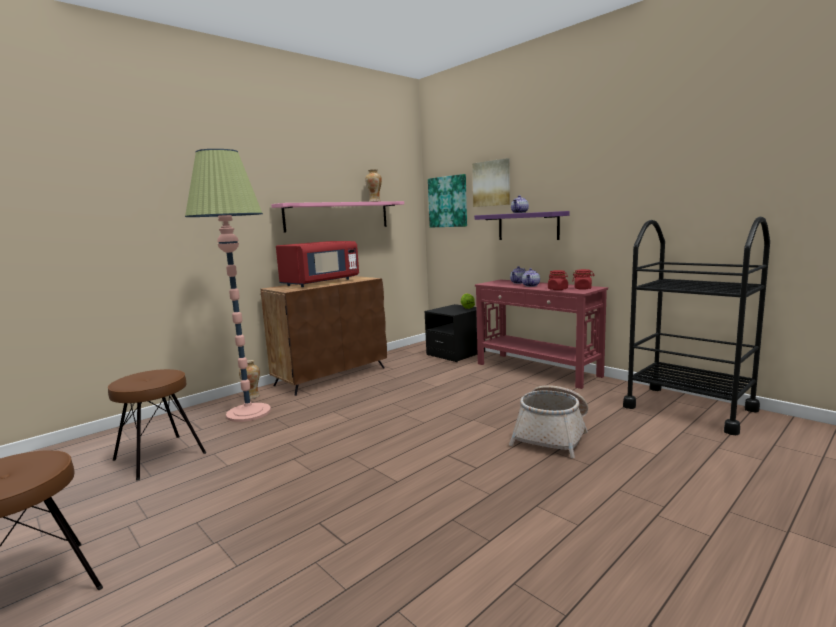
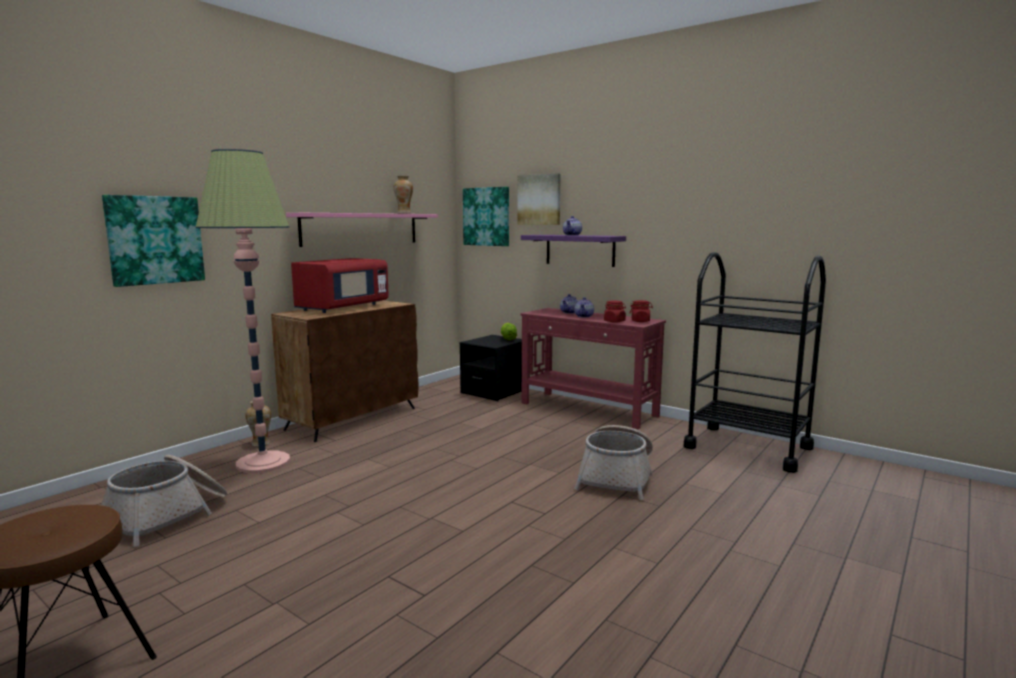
camera: 10 degrees left, 0 degrees up
brown stool [108,369,206,481] -> basket [101,455,227,547]
none -> picture [102,195,205,287]

